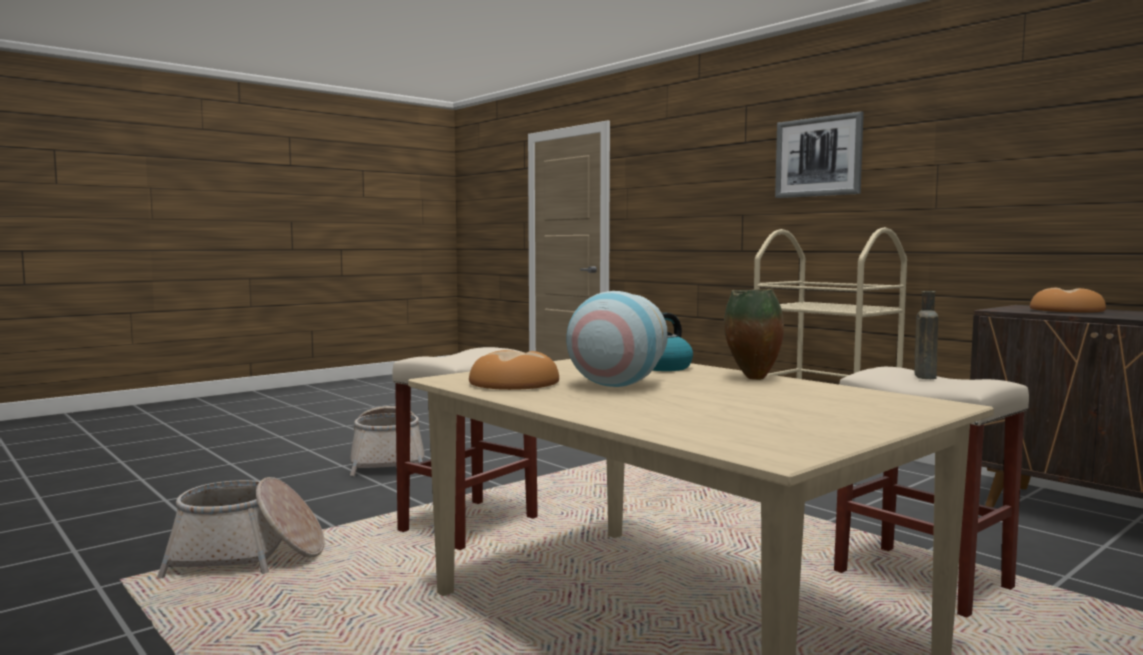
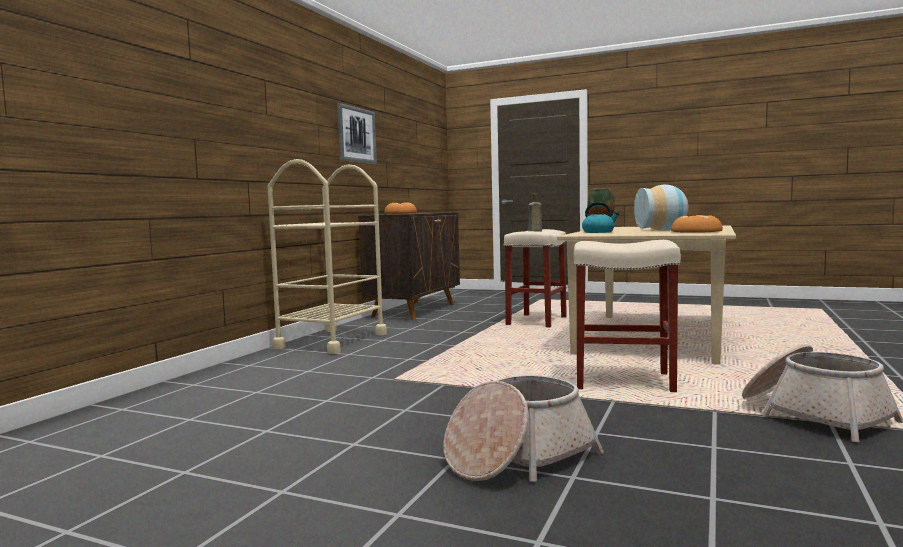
camera: 115 degrees left, 0 degrees up
picture [775,111,864,198] -> picture moved to [337,103,377,164]

